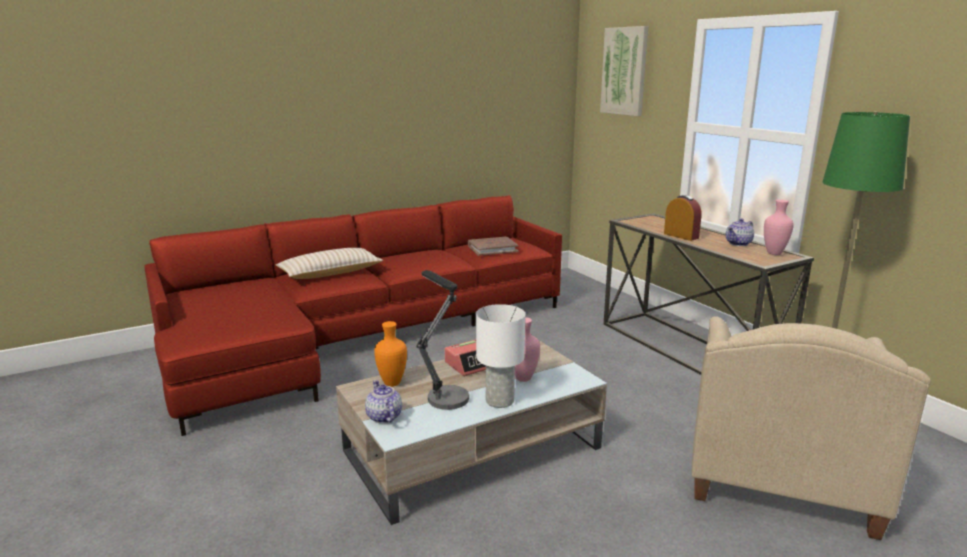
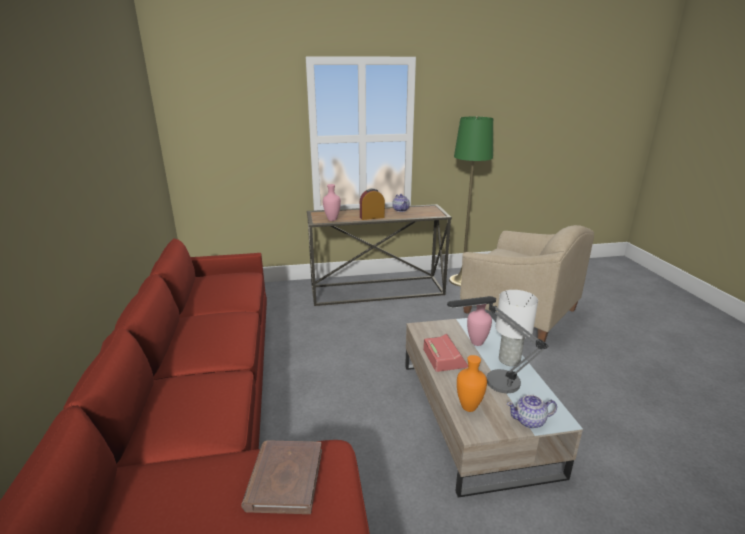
camera: 70 degrees left, 5 degrees up
beige pillow [276,248,383,279] -> none
brown book [468,237,519,256] -> brown book moved to [241,440,322,514]
picture [600,26,648,116] -> none
pink vase [764,199,794,255] -> pink vase moved to [323,184,341,221]

